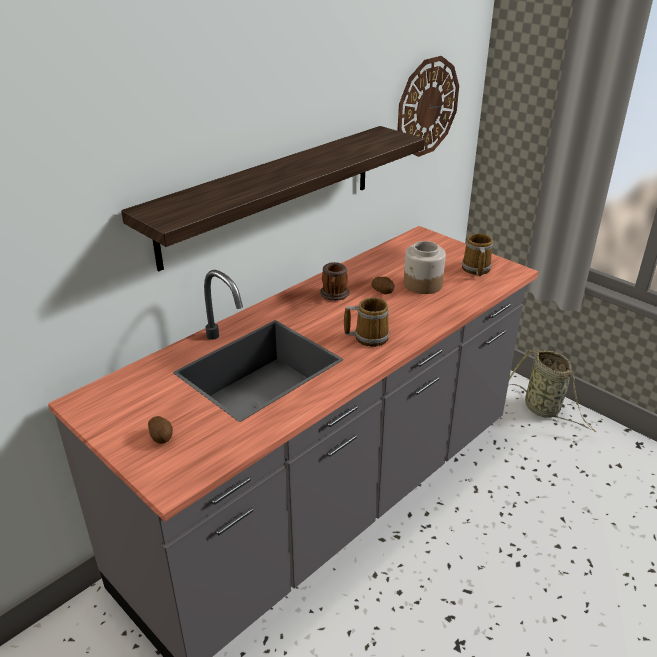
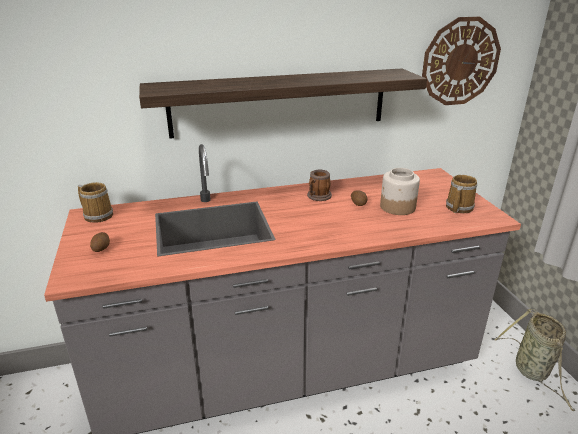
camera: 30 degrees right, 5 degrees down
mug [344,297,389,347] -> mug moved to [78,182,113,223]

